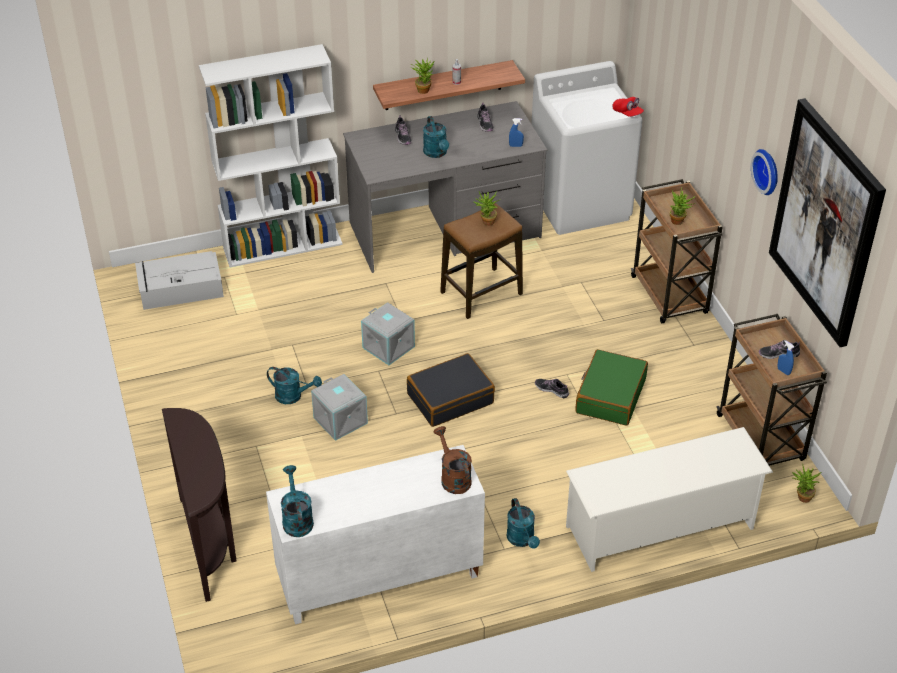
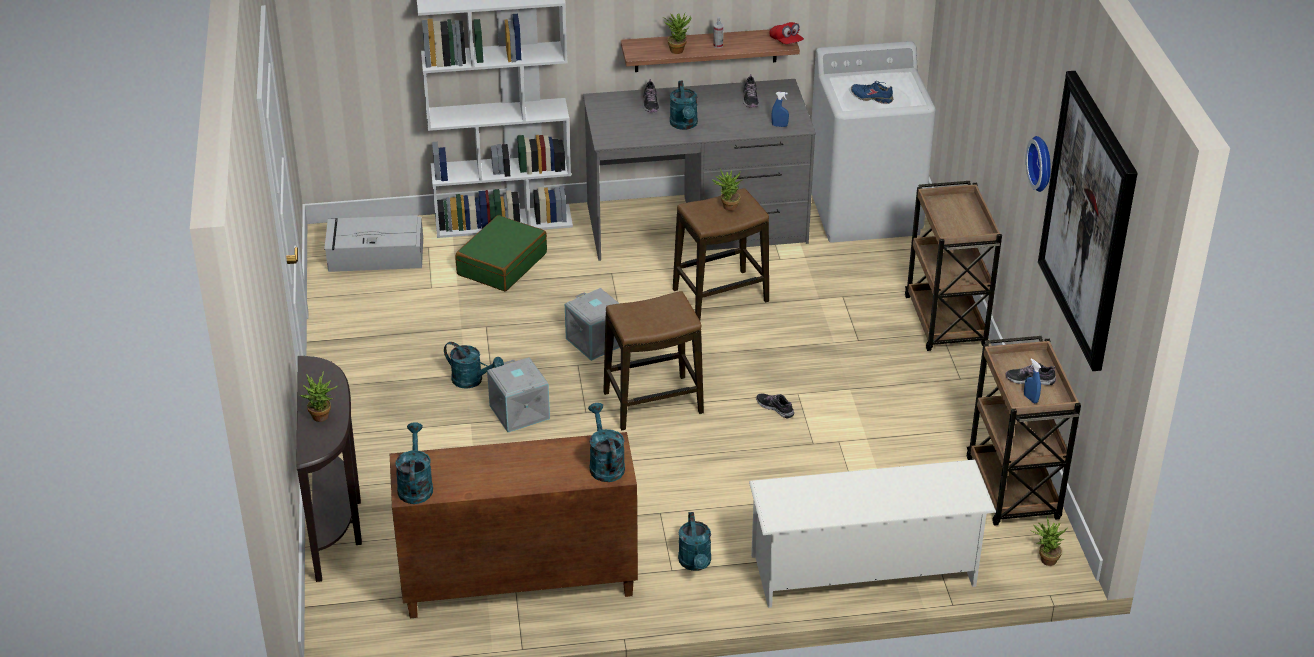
camera: 10 degrees right, 5 degrees down
white cabinet [266,445,485,624] -> brown cabinet [390,432,638,618]
black suitcase [407,353,495,427] -> stool [603,291,704,430]
brown watering can [434,426,472,494] -> turquoise watering can [588,403,625,482]
green suitcase [576,349,648,426] -> green suitcase moved to [455,215,547,291]
red cap [612,97,644,117] -> red cap moved to [770,22,804,44]
potted plant [670,187,696,225] -> potted plant moved to [300,371,338,422]
none -> blue shoe [851,81,893,104]

